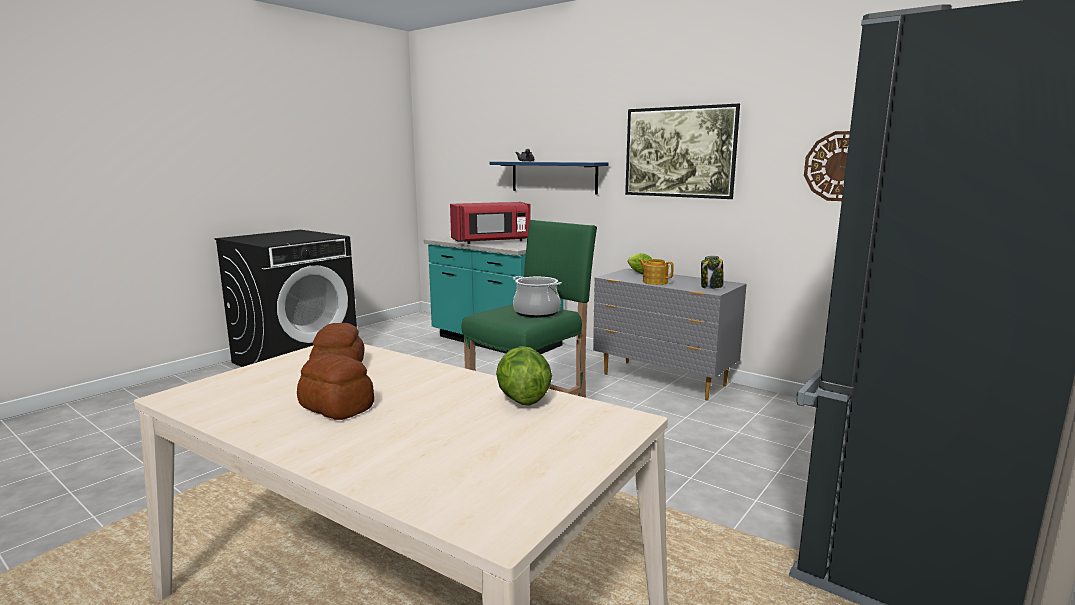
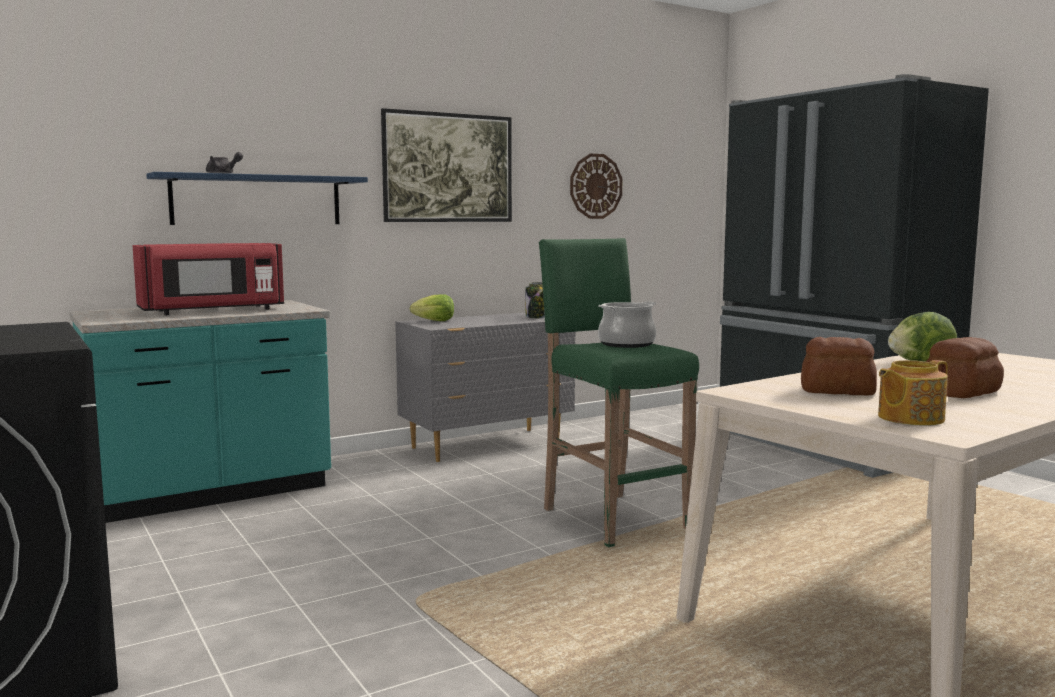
camera: 70 degrees left, 5 degrees down
red microwave [450,202,531,244] -> red microwave turned 60 degrees clockwise [133,243,284,315]
teapot [638,259,674,285] -> teapot moved to [878,360,948,426]

